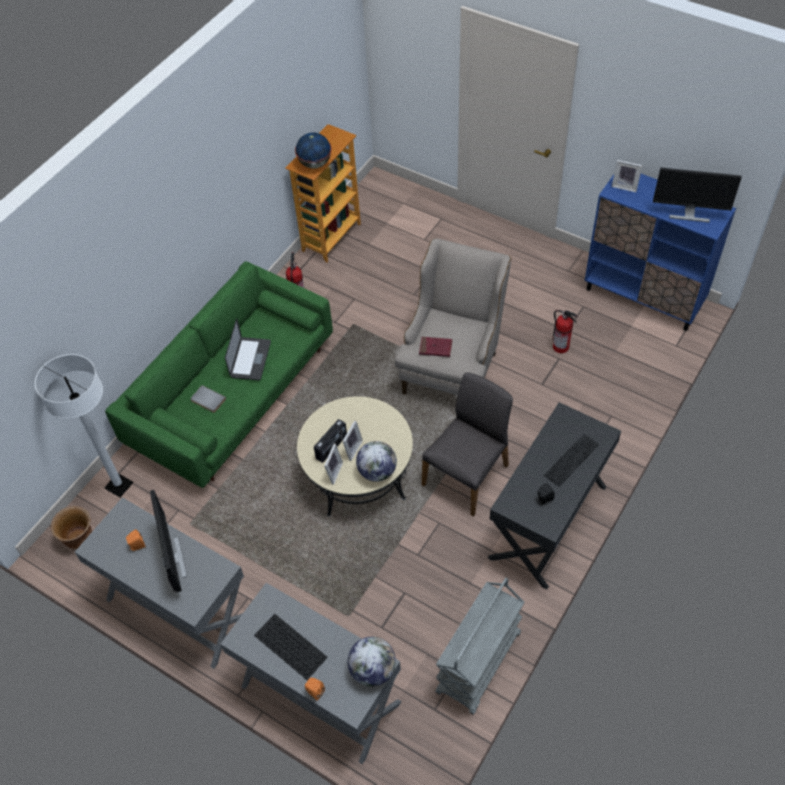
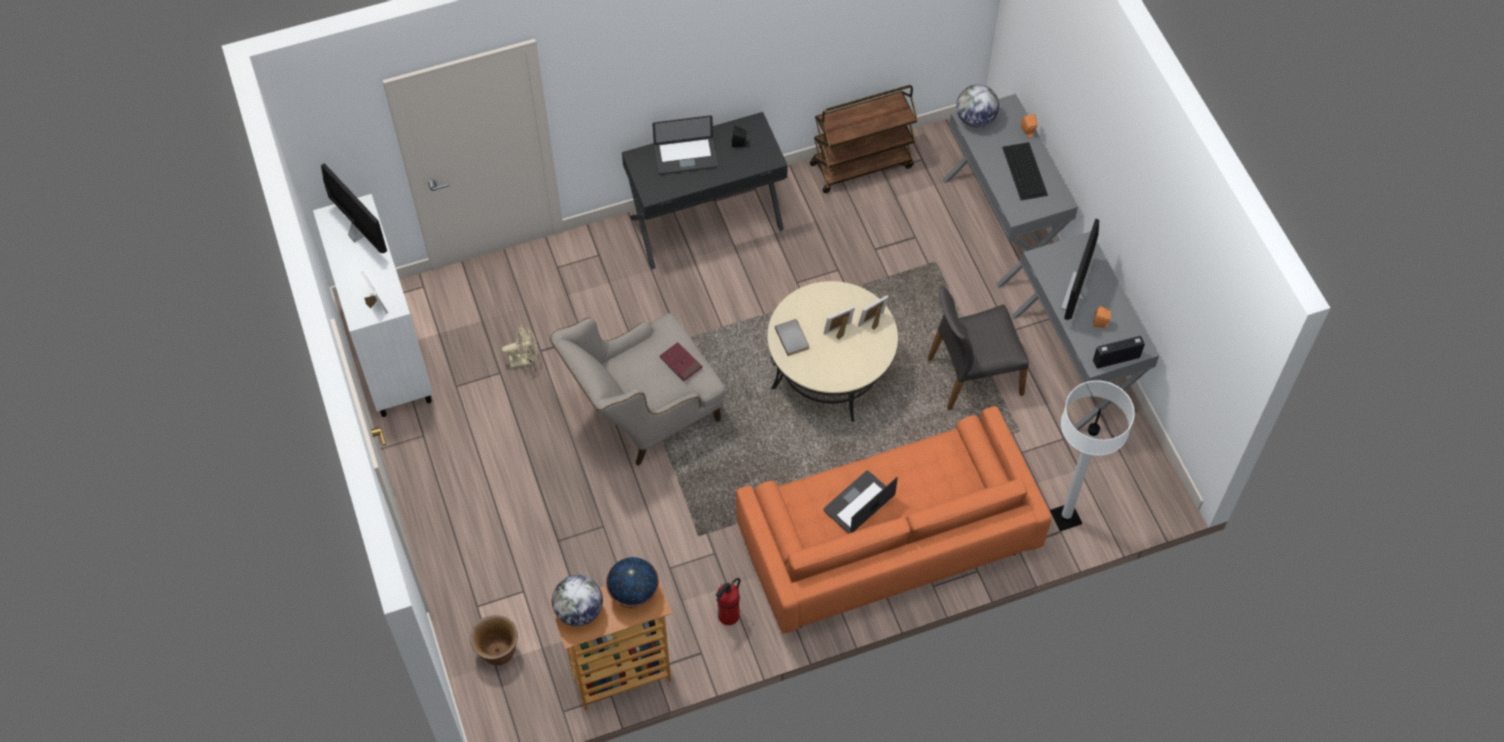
camera: 145 degrees left, 5 degrees up
brown planter [51,506,92,549] -> brown planter moved to [470,615,518,665]
green sofa [105,261,333,488] -> orange sofa [736,406,1052,634]
grey book [190,385,226,413] -> grey book moved to [775,319,809,356]
radio [314,419,347,463] -> radio moved to [1093,336,1145,368]
globe [356,441,397,482] -> globe moved to [552,575,603,626]
grey chair [421,373,513,517] -> grey chair moved to [927,286,1029,410]
grey cart [436,578,524,715] -> brown cart [810,85,918,193]
keyboard [544,434,599,487] -> laptop [652,115,718,175]
fire extinguisher [552,310,578,353] -> beige fan [502,325,538,368]
blue cabinet [585,174,736,331] -> white cabinet [313,194,433,417]

